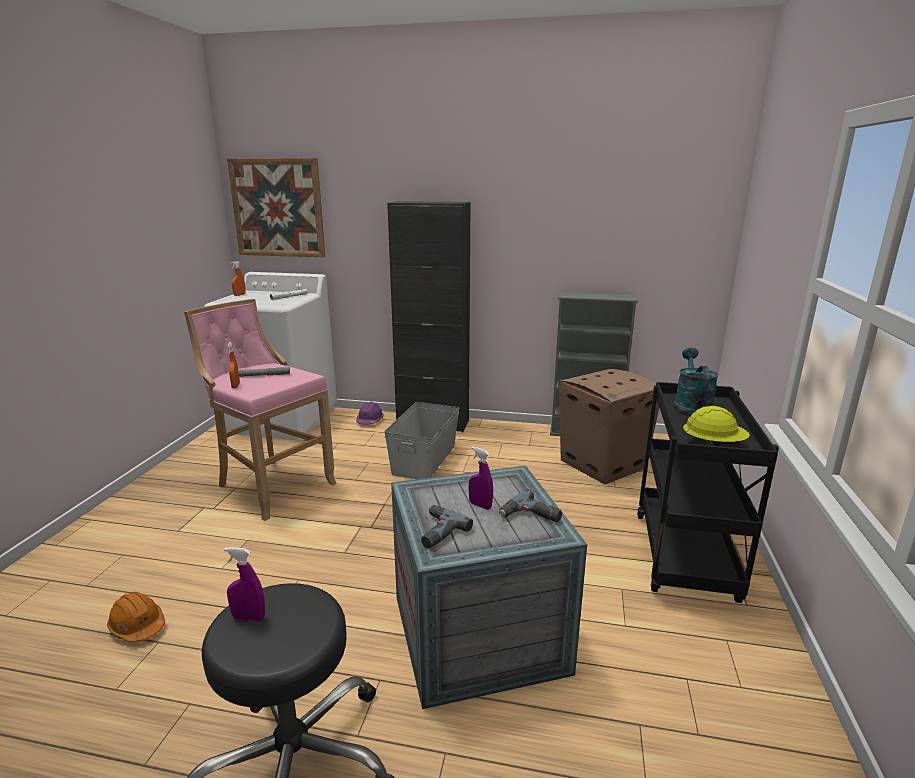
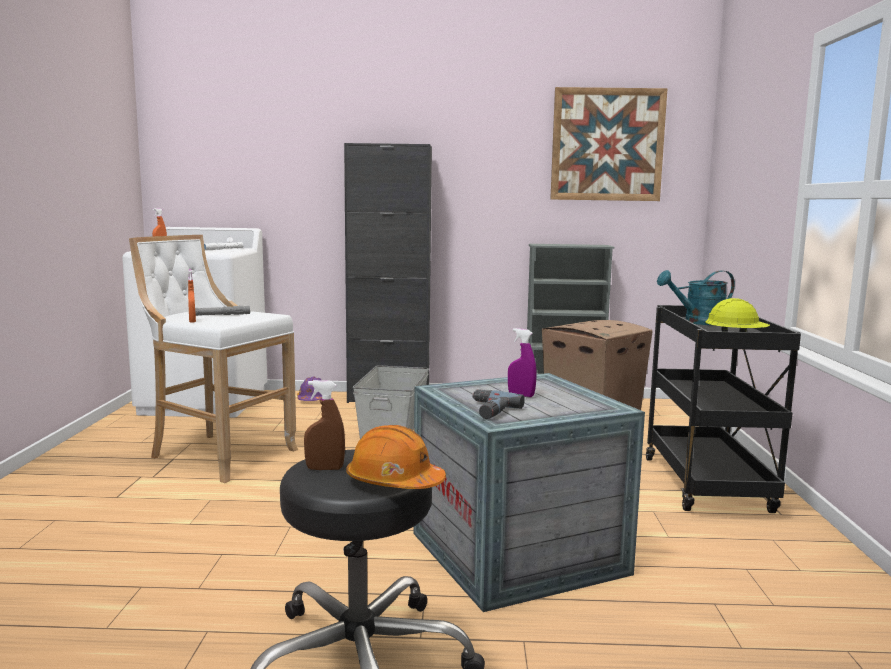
camera: 10 degrees left, 10 degrees down
orange hard hat [107,592,165,642] -> orange hard hat moved to [346,425,446,489]
pink stool [184,299,337,521] -> white stool [129,235,298,483]
purple spray bottle [224,547,265,621] -> brown spray bottle [304,380,345,470]
picture [227,158,325,257] -> picture moved to [550,87,668,201]
power drill [499,489,562,522] -> none
turquoise watering can [673,348,719,417] -> turquoise watering can turned 105 degrees counterclockwise [657,270,735,325]

